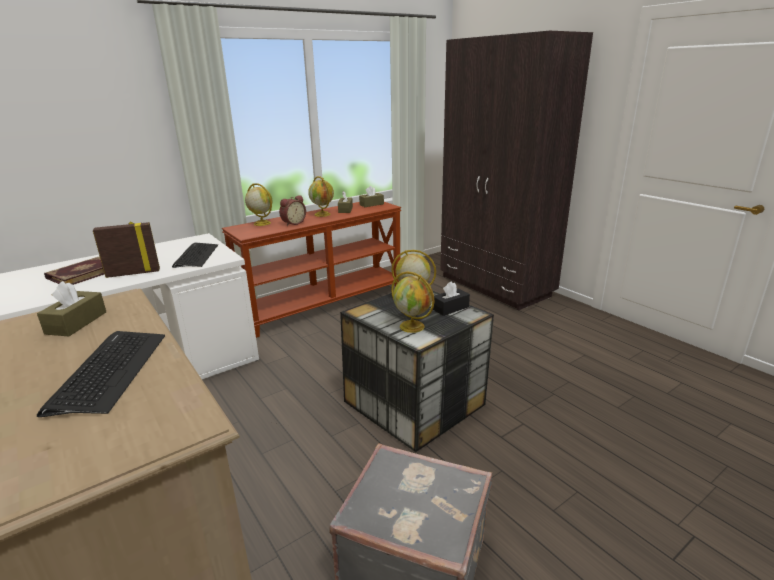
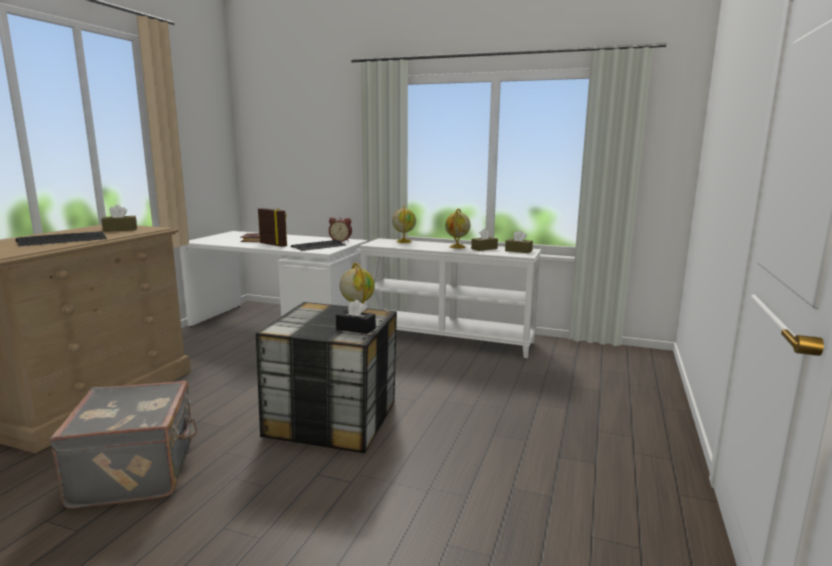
camera: 55 degrees right, 10 degrees down
brown console table [222,202,402,338] -> white console table [359,238,542,358]
alarm clock [279,195,306,226] -> alarm clock moved to [329,217,352,242]
globe [391,272,435,333] -> none
brown wardrobe [440,31,593,311] -> none

